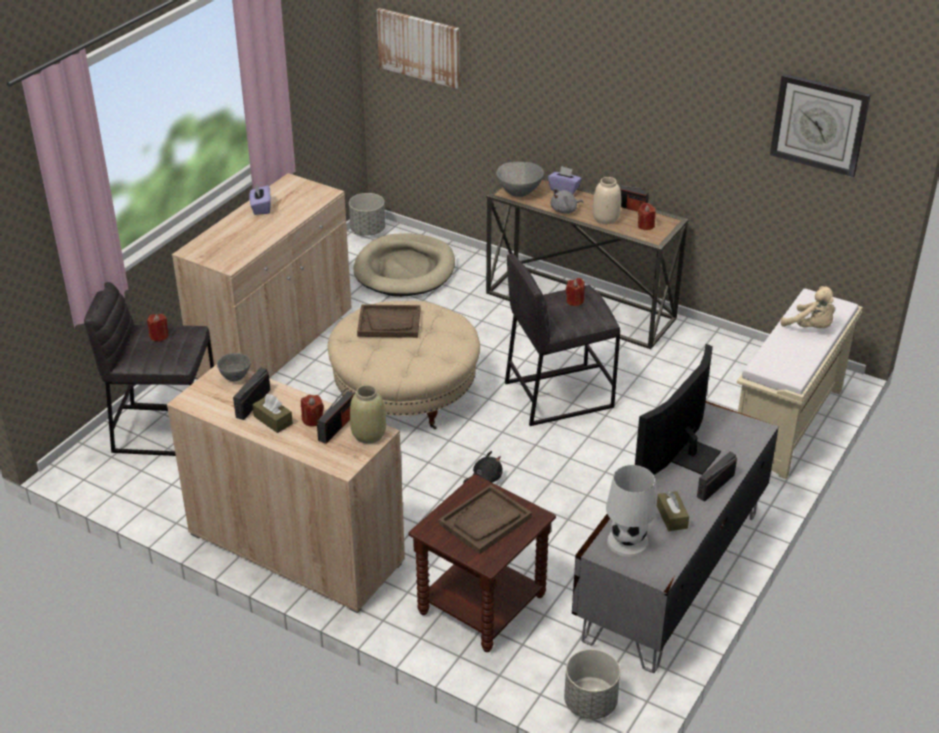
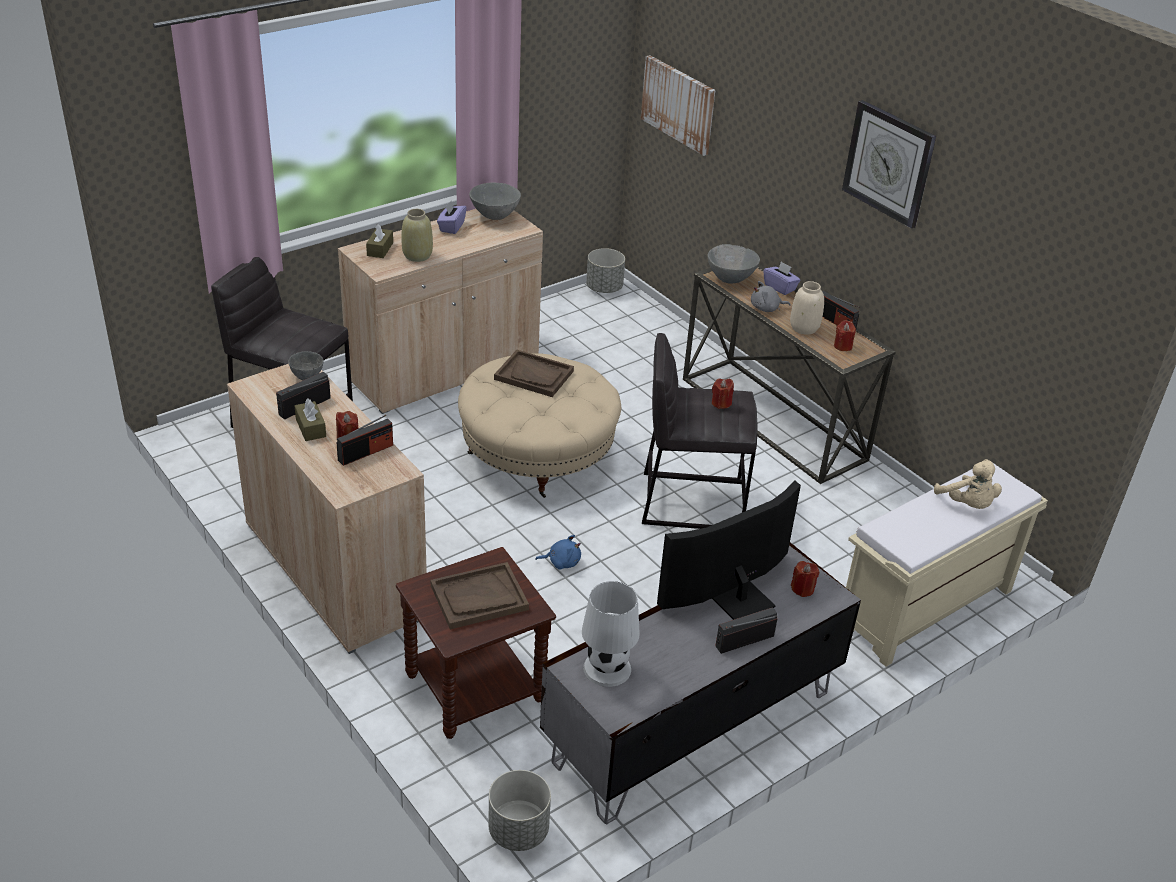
camera: 20 degrees right, 0 degrees up
red candle [147,314,168,342] -> red candle moved to [791,561,819,597]
beige vase [350,385,386,444] -> beige vase moved to [401,209,433,262]
beige dog bed [353,233,455,297] -> none
black plush toy [463,451,503,483] -> blue plush toy [535,535,581,570]
brown tissue box [657,491,689,531] -> brown tissue box moved to [366,224,393,258]
wall clock [770,74,871,177] -> wall clock moved to [842,100,936,229]
none -> grey bowl [469,182,521,220]

